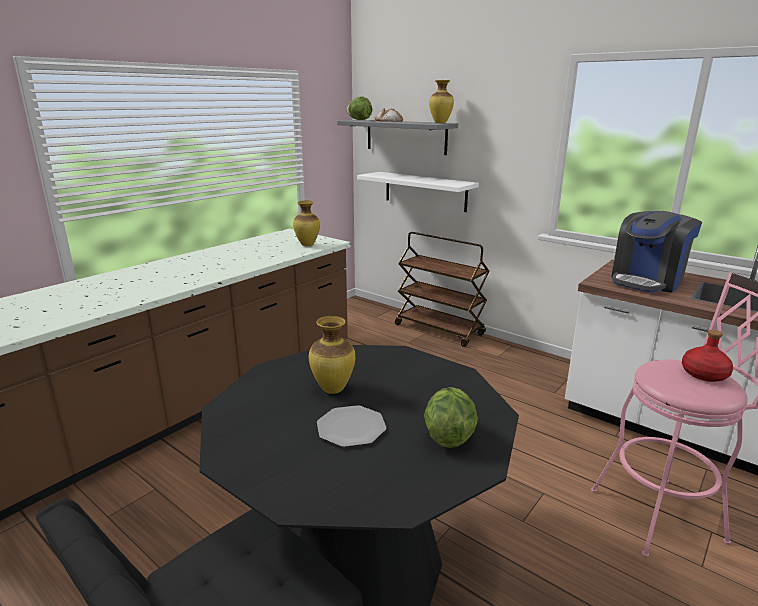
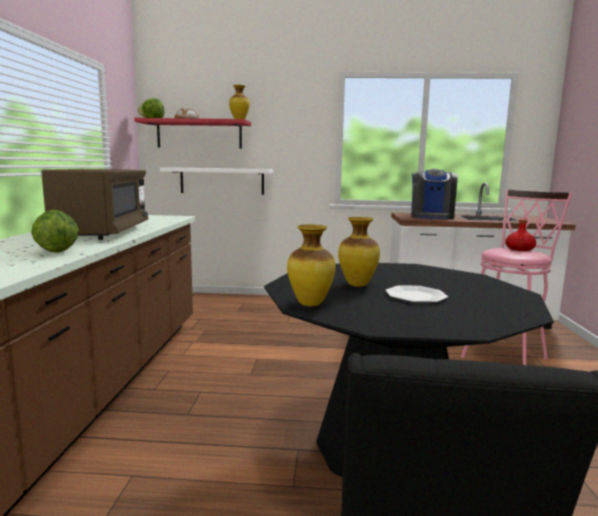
camera: 35 degrees left, 10 degrees down
vase [293,201,320,246] -> vase moved to [287,225,336,306]
grey shelf [337,120,458,155] -> red shelf [134,118,251,149]
brown cart [395,232,489,347] -> none
lettuce [424,387,478,448] -> lettuce moved to [31,210,79,253]
none -> brown microwave [41,169,148,240]

